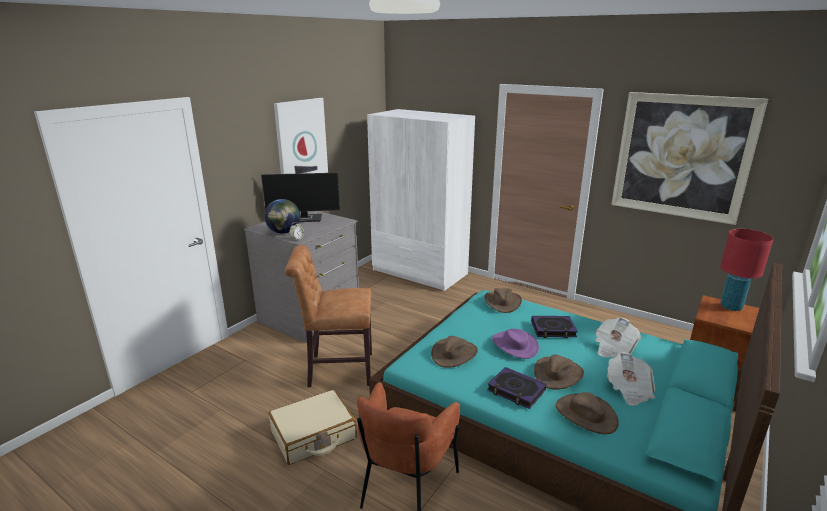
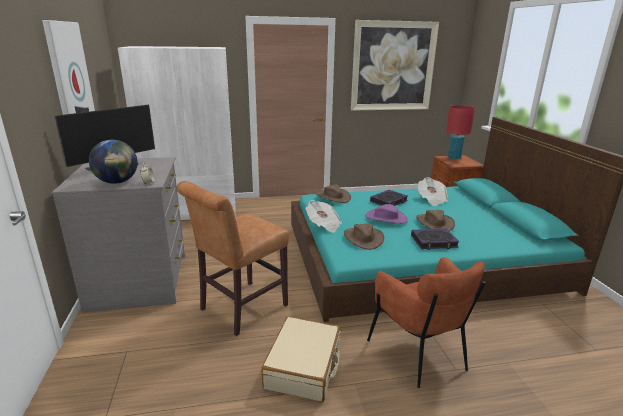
camera: 45 degrees left, 0 degrees up
brown hat [556,392,618,434] -> none
newspaper [607,352,655,406] -> newspaper moved to [305,200,342,233]

